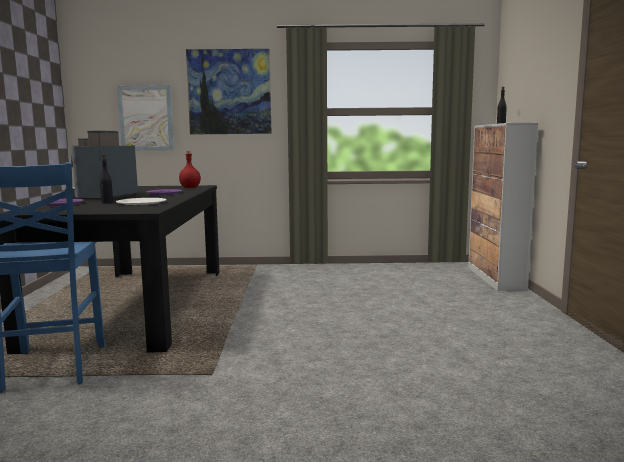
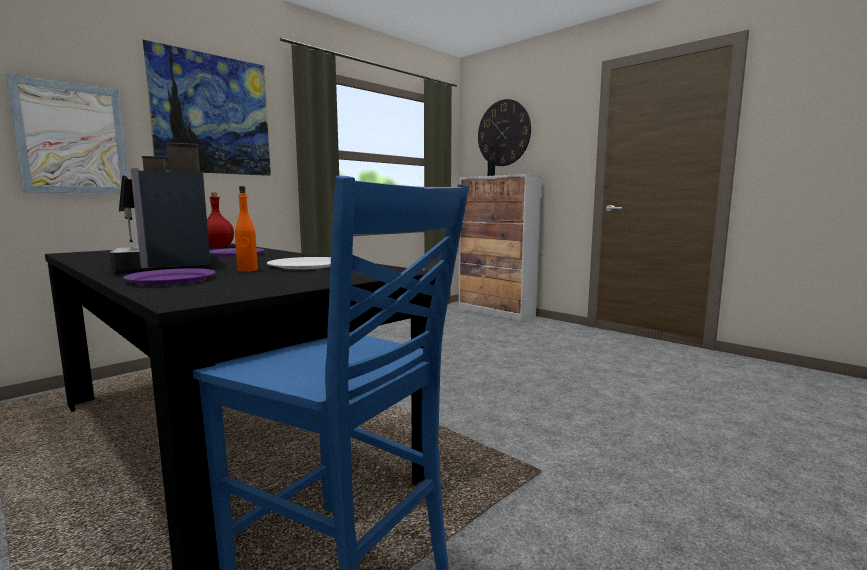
camera: 45 degrees left, 0 degrees up
black bottle [100,155,113,204] -> orange bottle [235,186,258,272]
none -> wall clock [478,99,531,166]

